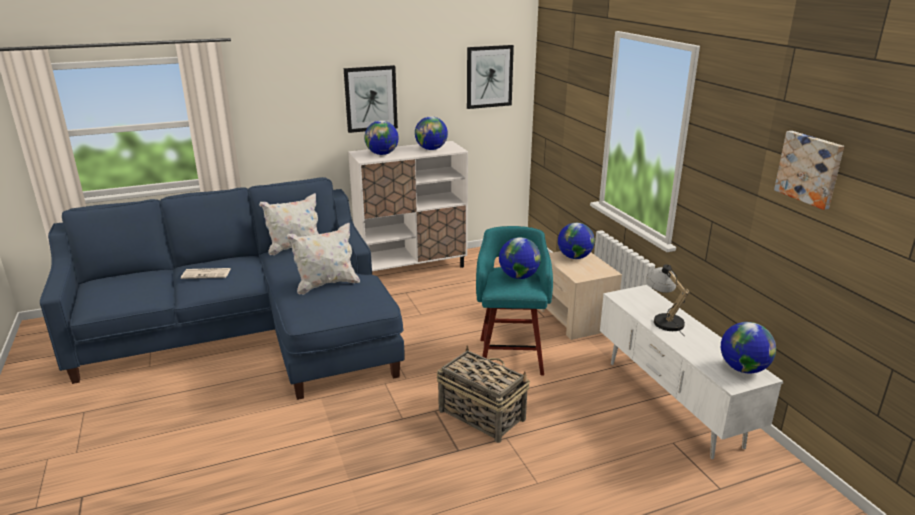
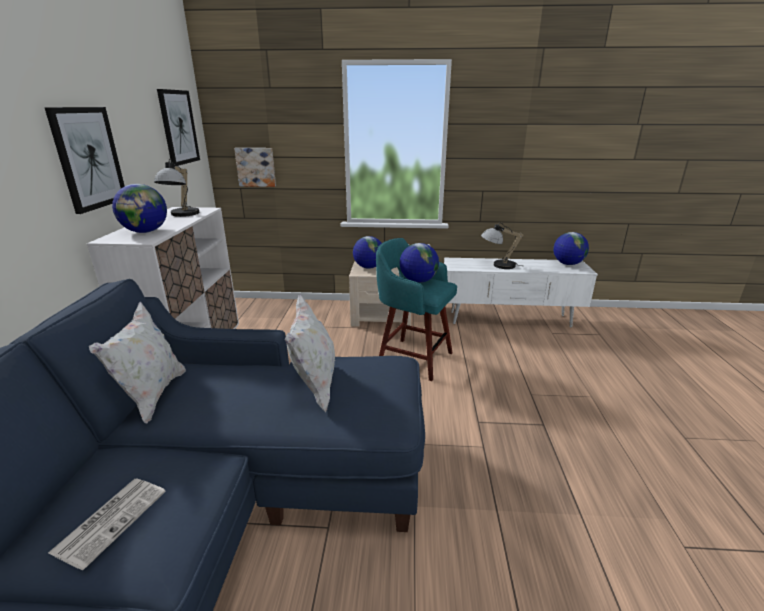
camera: 65 degrees left, 0 degrees up
globe [415,116,448,150] -> table lamp [154,159,199,217]
basket [437,345,530,443] -> none
picture [774,131,844,210] -> picture moved to [234,148,276,187]

